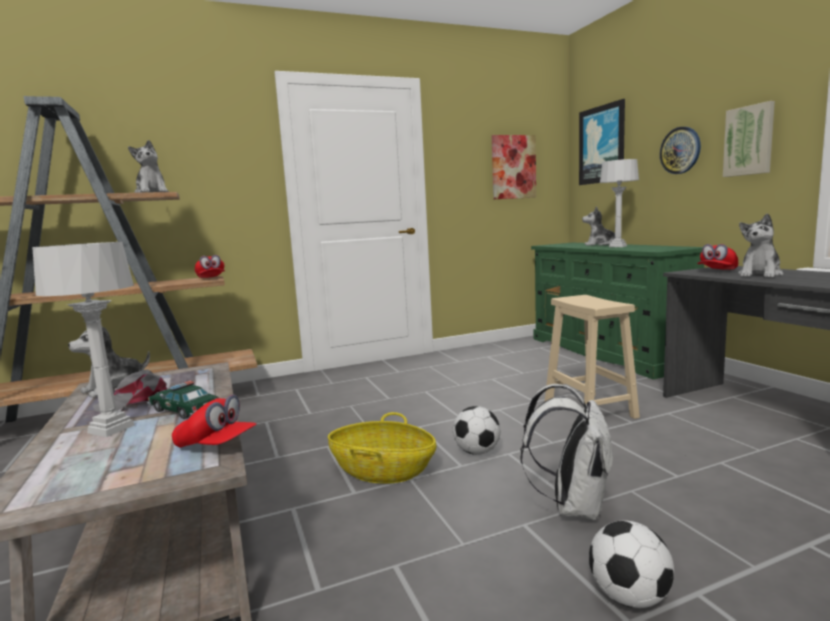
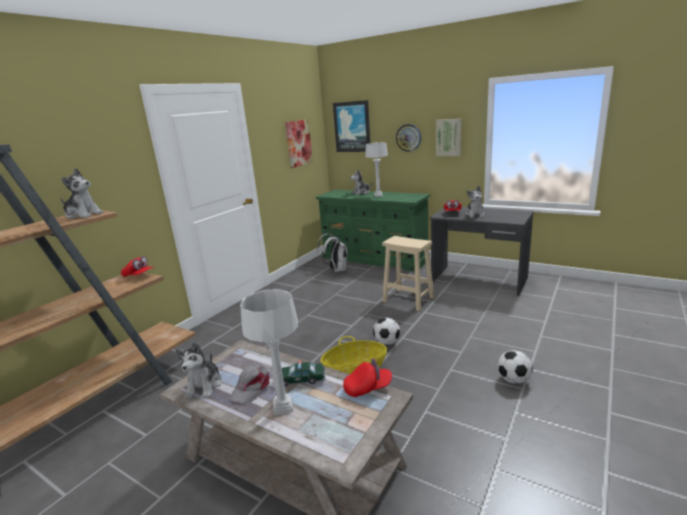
camera: 35 degrees left, 10 degrees up
white backpack [520,384,613,521] -> white backpack moved to [317,234,348,272]

